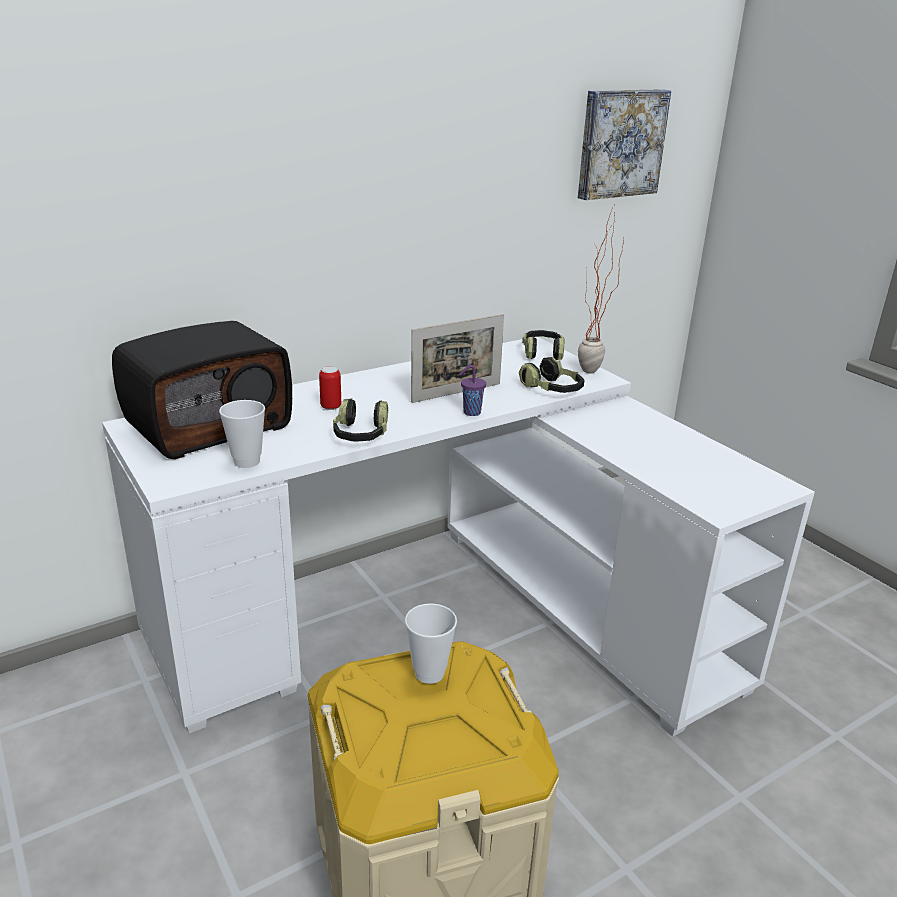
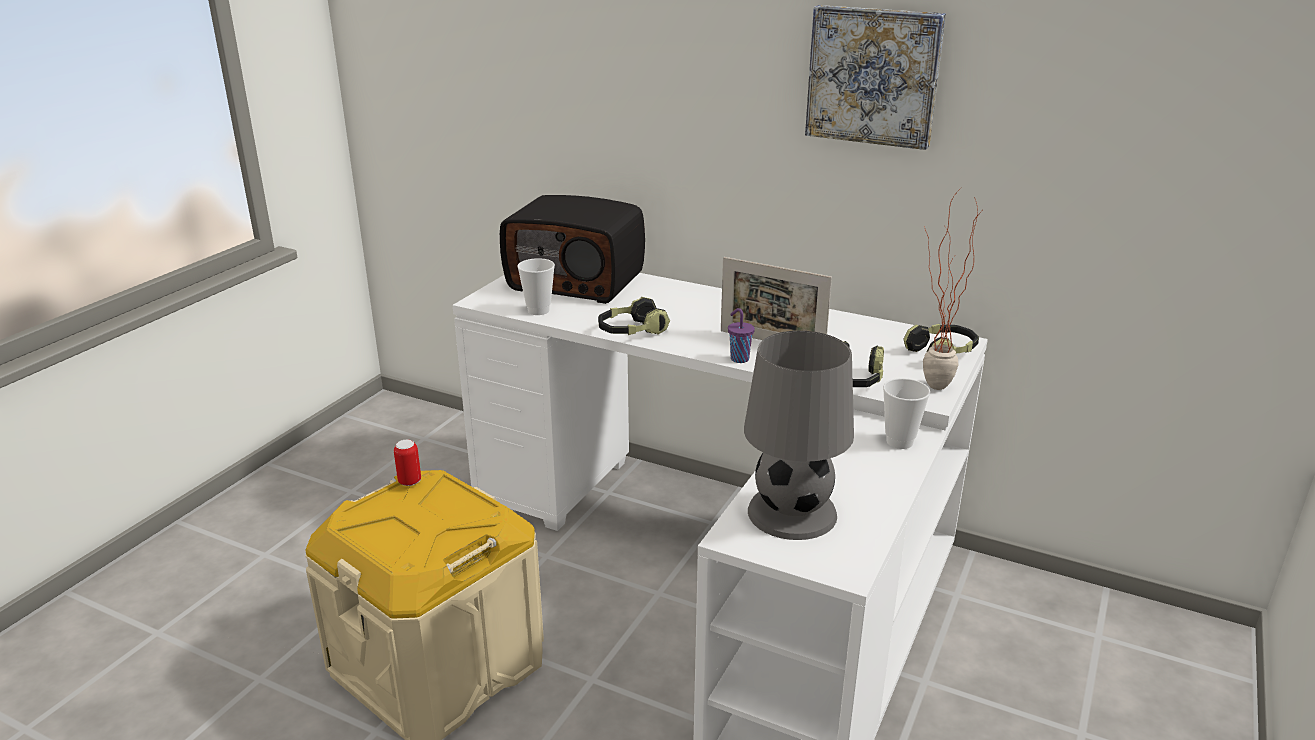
camera: 60 degrees right, 0 degrees up
can [319,366,341,410] -> can moved to [394,440,421,486]
cup [405,603,457,684] -> cup moved to [883,378,930,449]
picture [578,89,671,200] -> picture moved to [805,5,946,150]
none -> grey table lamp [744,331,854,540]

